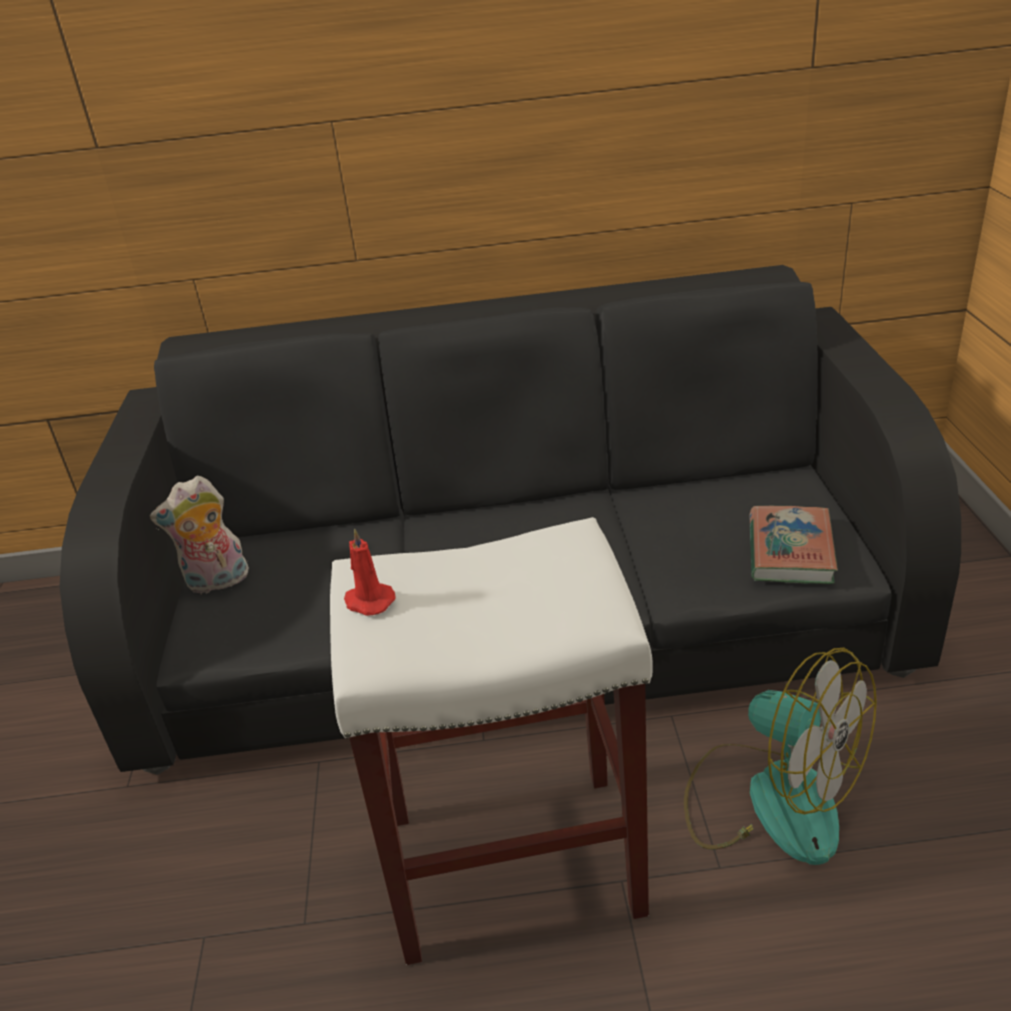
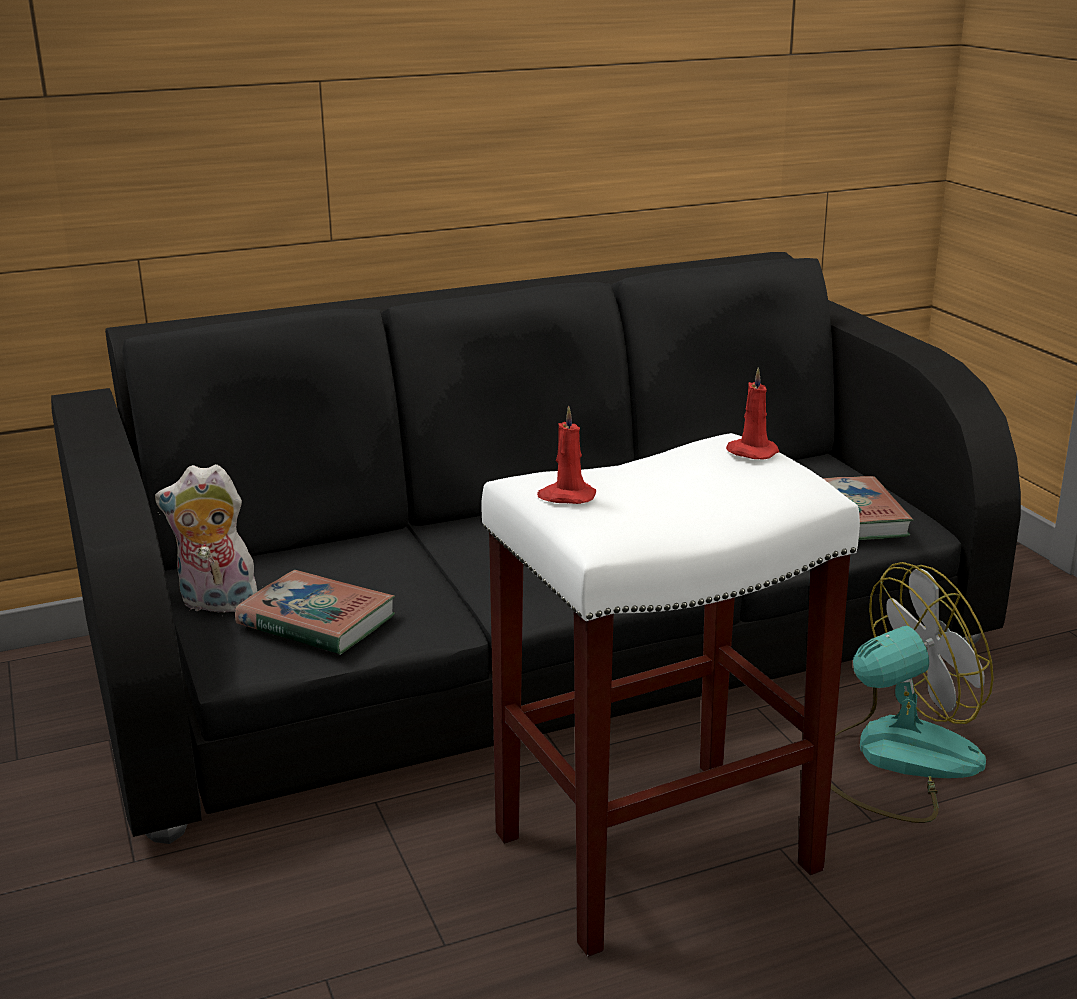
camera: 20 degrees left, 10 degrees down
plush toy [150,476,249,594] -> plush toy turned 45 degrees clockwise [155,464,258,613]
fan [684,648,877,865] -> fan turned 45 degrees counterclockwise [831,562,994,823]
none -> book [235,570,395,655]
none -> red candle [726,368,779,460]

